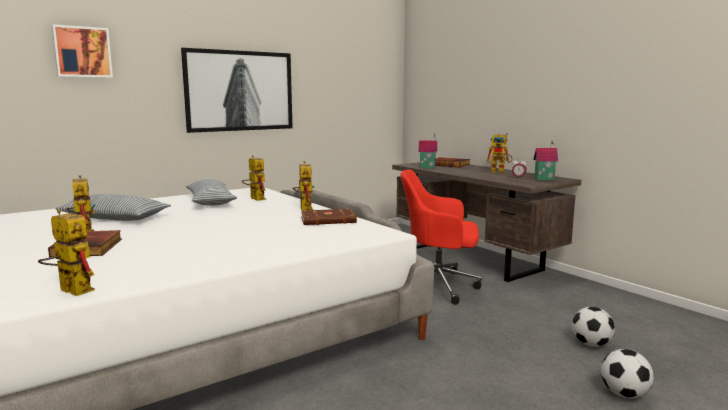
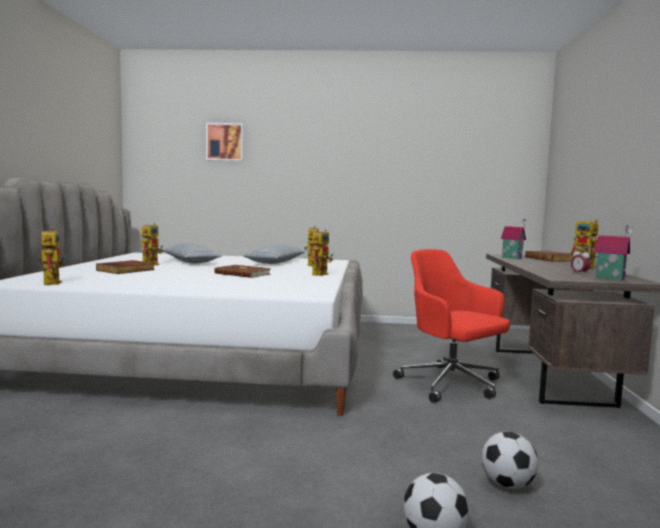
camera: 40 degrees right, 5 degrees down
picture [181,48,293,133] -> none
brown book [301,209,357,225] -> brown book moved to [214,265,270,278]

